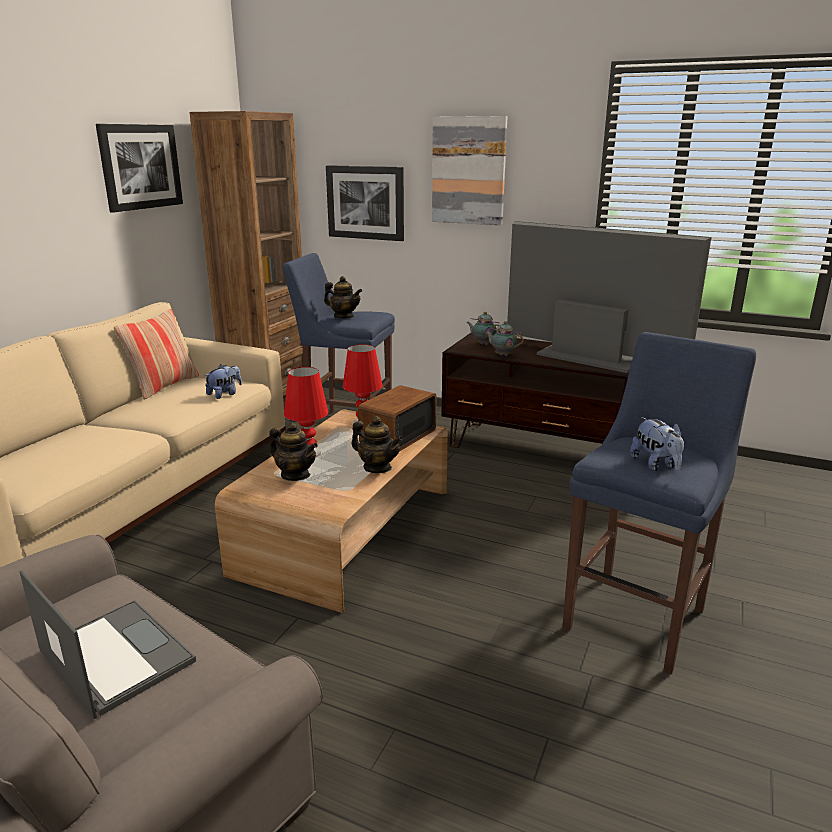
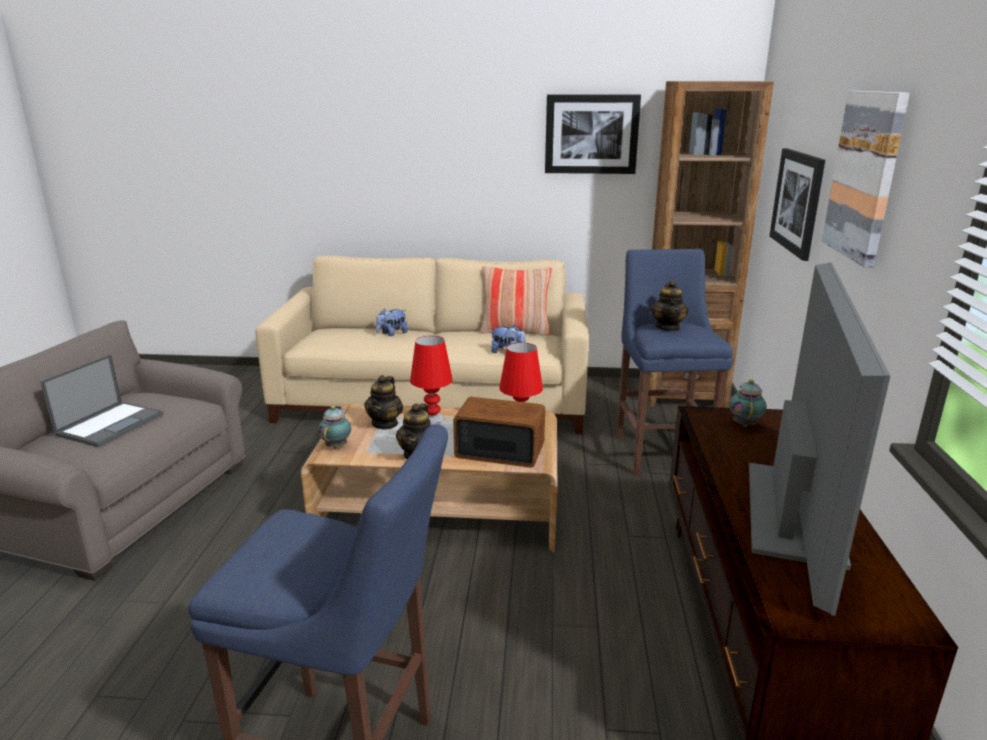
camera: 70 degrees right, 0 degrees up
teapot [485,321,524,356] -> teapot moved to [318,406,351,449]
plush toy [630,417,684,471] -> plush toy moved to [376,309,408,336]

